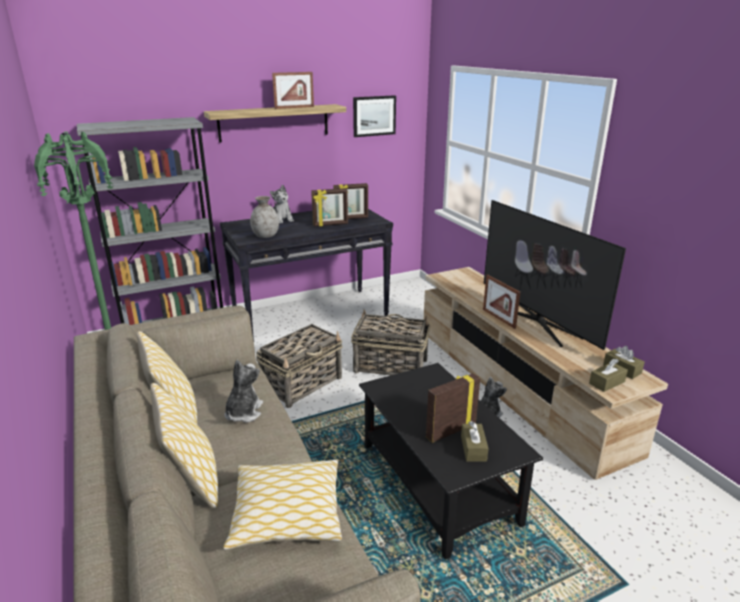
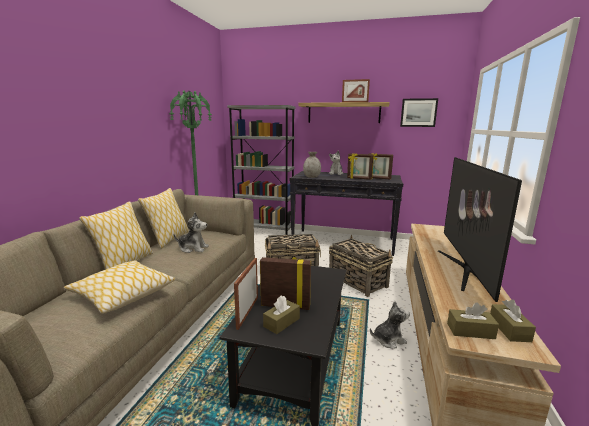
camera: 40 degrees right, 10 degrees down
plush toy [224,360,263,423] -> plush toy turned 45 degrees clockwise [173,213,209,253]
picture frame [483,275,521,329] -> picture frame moved to [234,258,258,330]

